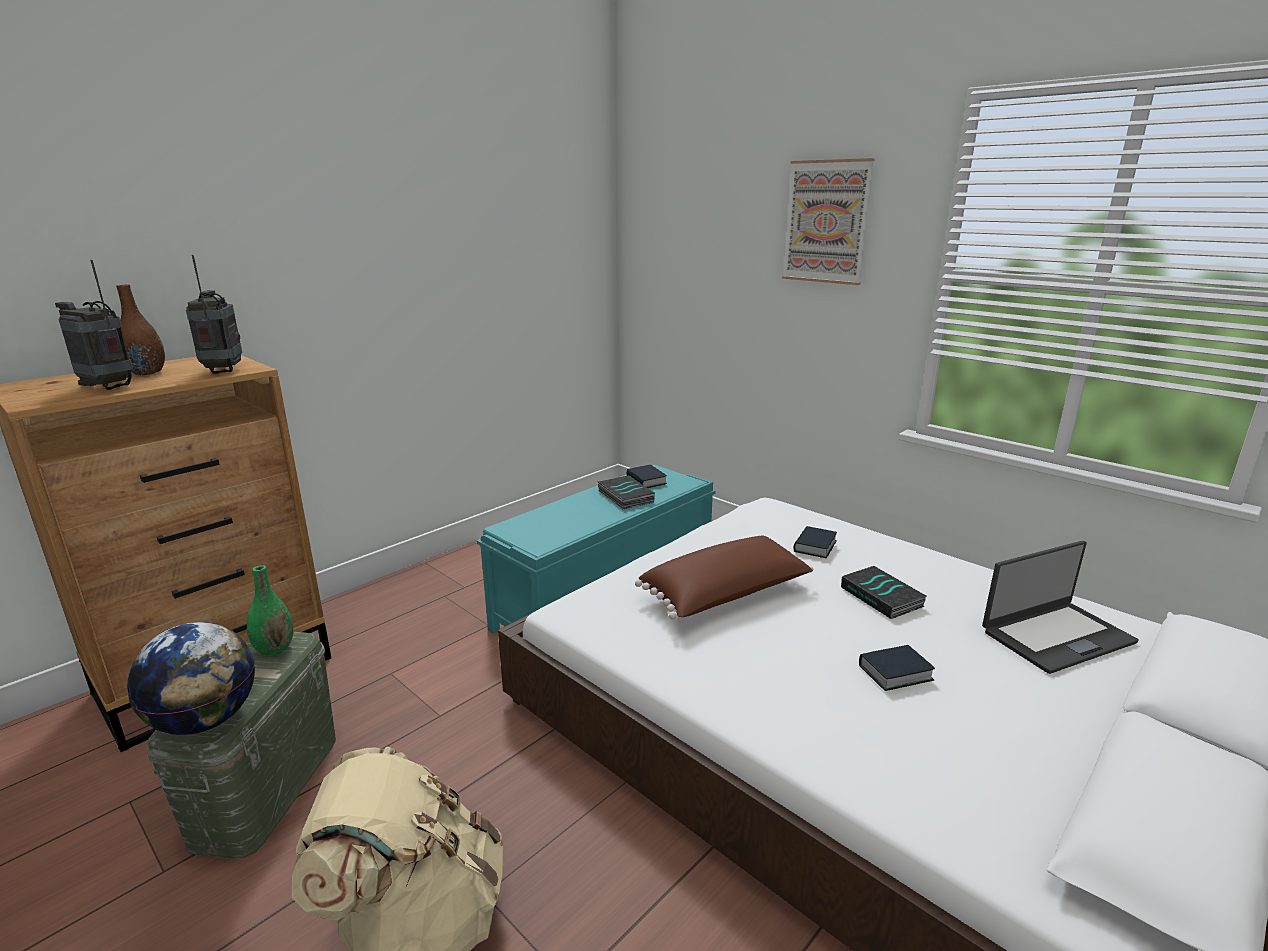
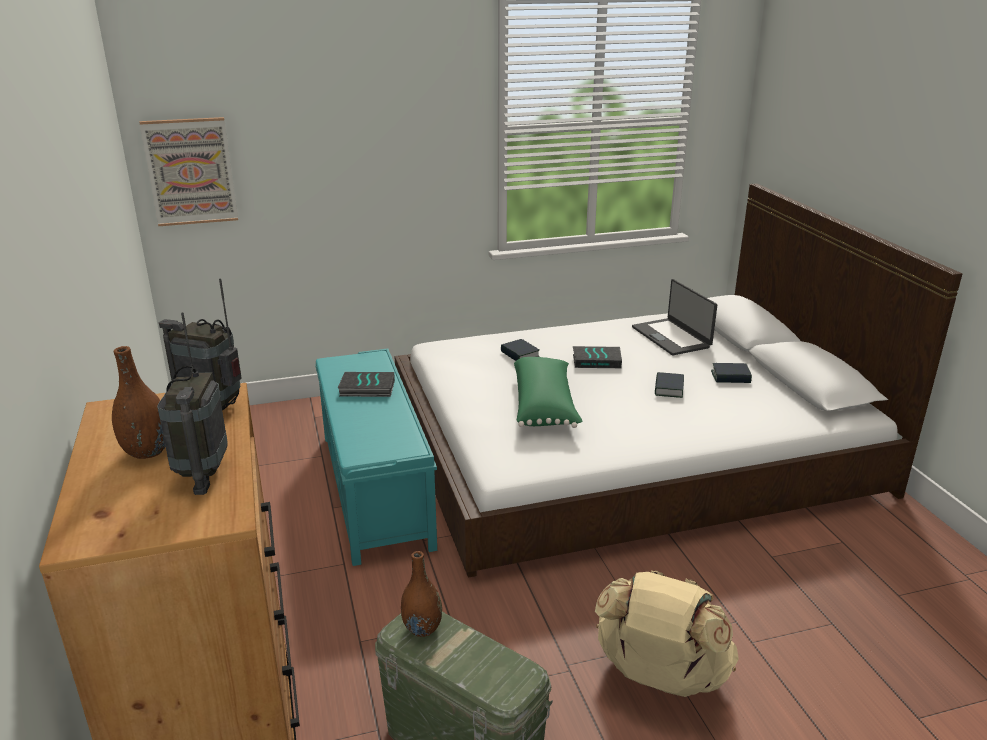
camera: 60 degrees left, 5 degrees up
radio [55,260,133,390] -> radio turned 60 degrees counterclockwise [157,312,228,495]
globe [127,622,255,735] -> none
green vase [247,565,293,656] -> brown vase [401,551,442,637]
book [626,465,667,488] -> book moved to [711,363,752,383]
brown pillow [635,536,813,619] -> green pillow [514,357,582,428]
picture [782,158,875,285] -> picture moved to [139,117,238,226]
laptop [982,541,1139,674] -> laptop turned 150 degrees clockwise [632,279,717,355]

